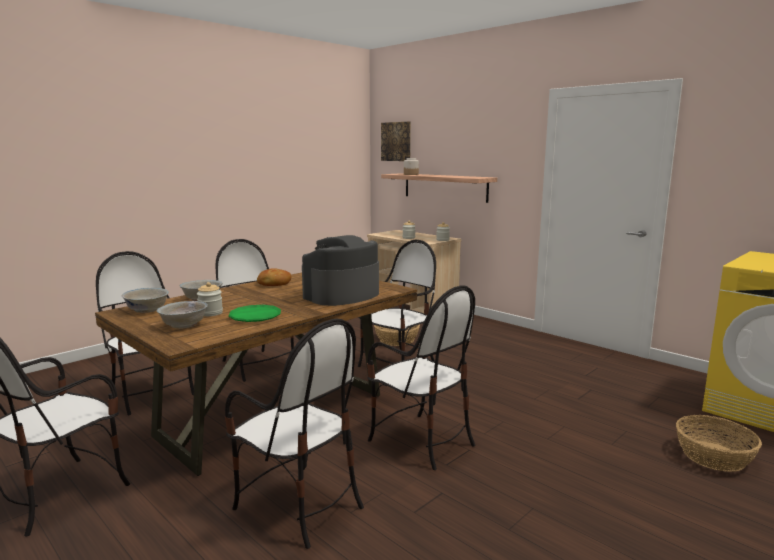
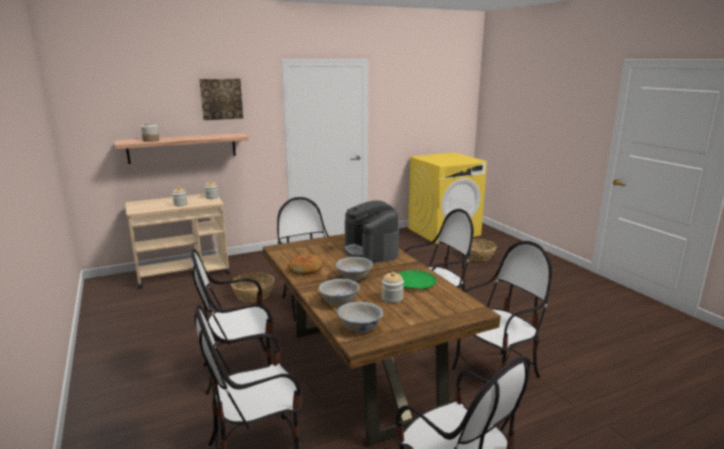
camera: 70 degrees left, 5 degrees up
white bowl [157,301,208,329] -> white bowl moved to [336,257,373,281]
picture [381,122,411,161] -> picture moved to [199,78,243,120]

